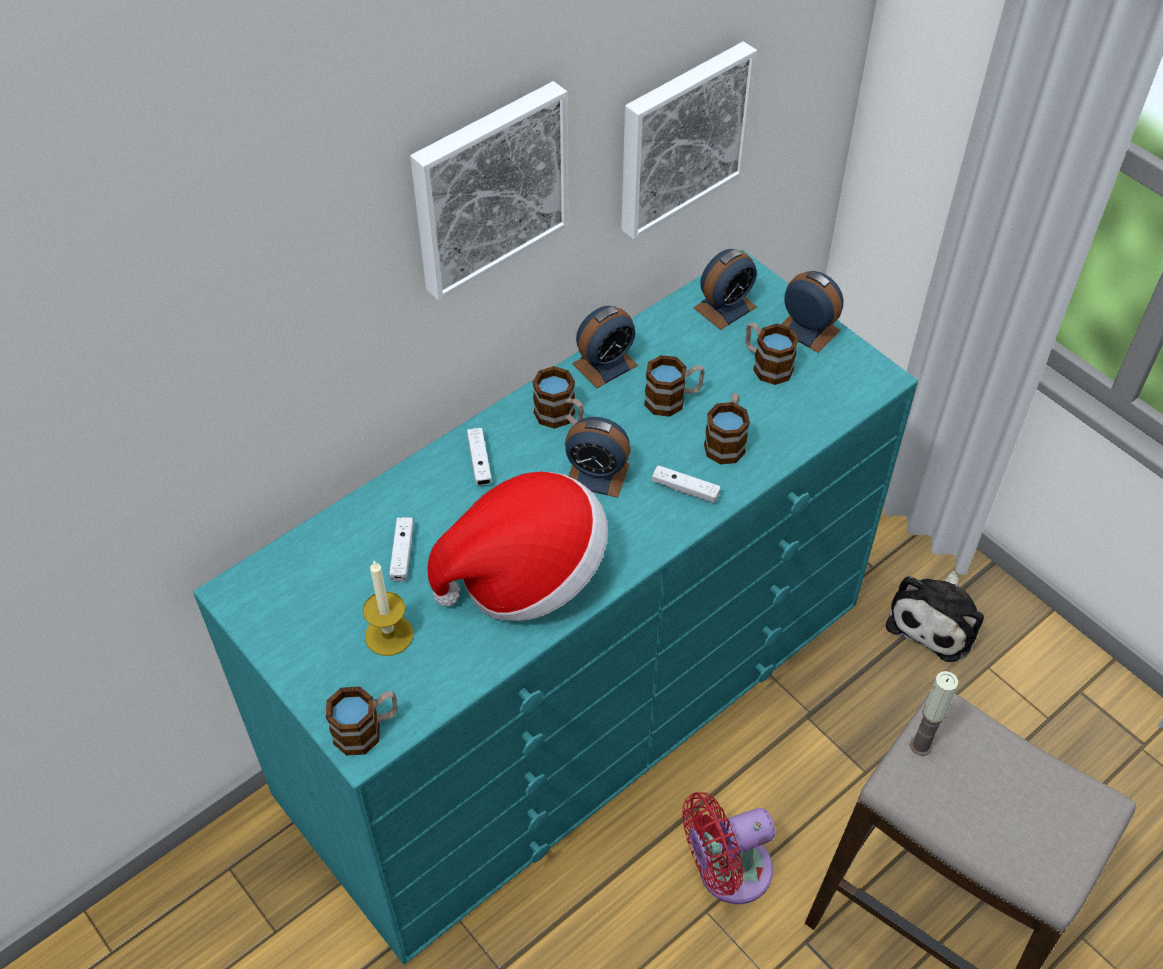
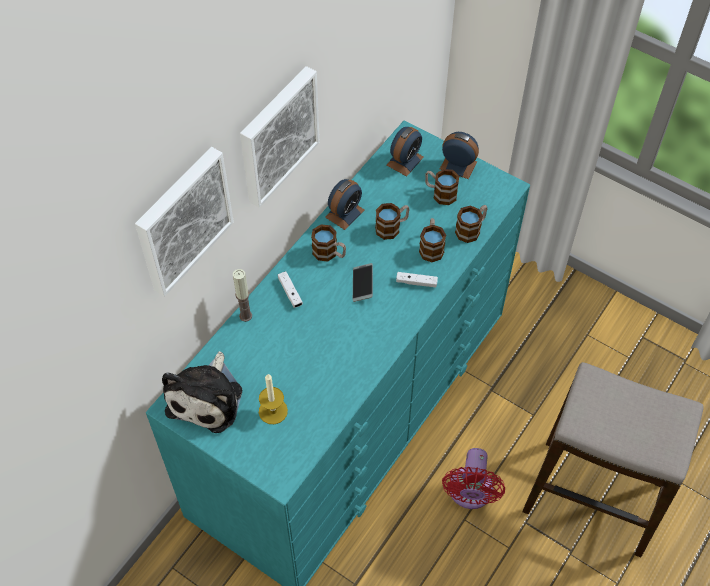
camera: 15 degrees left, 5 degrees up
mug [326,687,398,756] -> mug moved to [455,205,488,243]
white game controller [389,517,414,582] -> none
hat [427,471,608,621] -> none
alarm clock [565,417,631,498] -> phone [353,263,373,302]
picture [621,41,757,239] -> picture moved to [135,147,234,296]
red fan [682,792,775,904] -> red fan turned 45 degrees counterclockwise [442,448,505,509]
plush toy [886,571,984,662] -> plush toy moved to [162,351,242,433]
candle [910,671,958,756] -> candle moved to [233,269,252,322]

